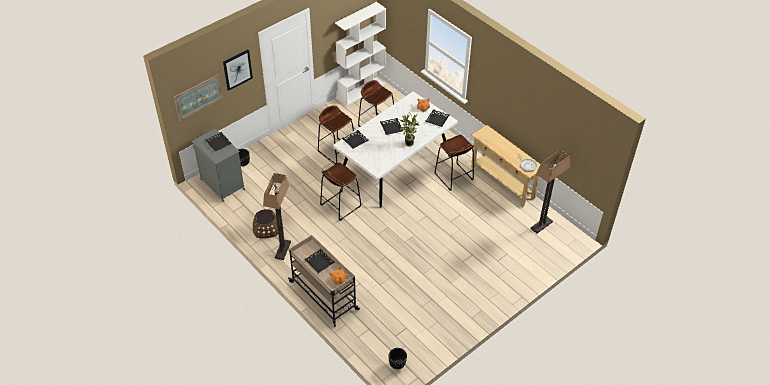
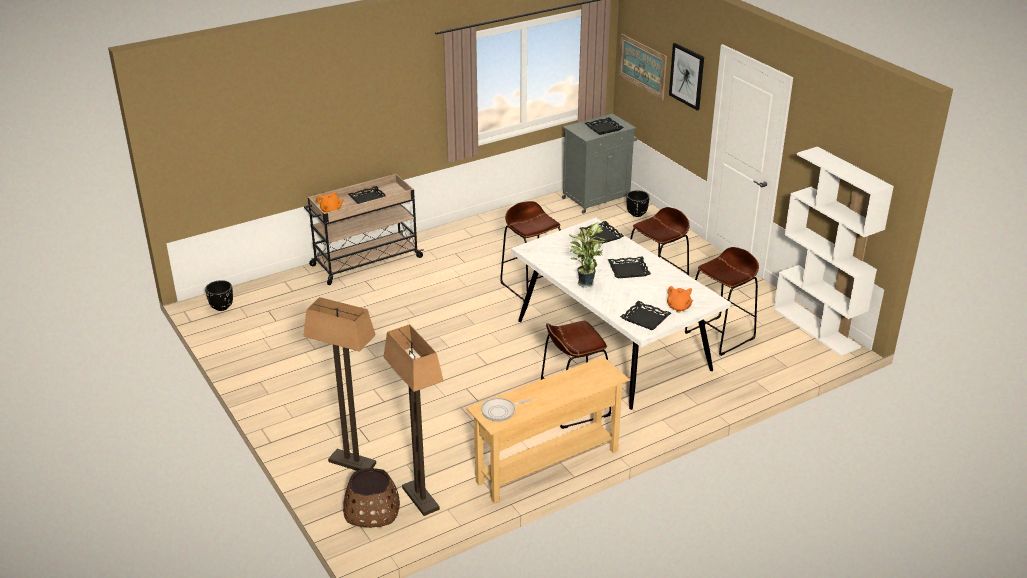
camera: 100 degrees right, 15 degrees down
brown planter [253,209,278,239] -> brown planter moved to [343,468,400,528]
floor lamp [263,173,291,260] -> floor lamp moved to [303,297,376,471]

